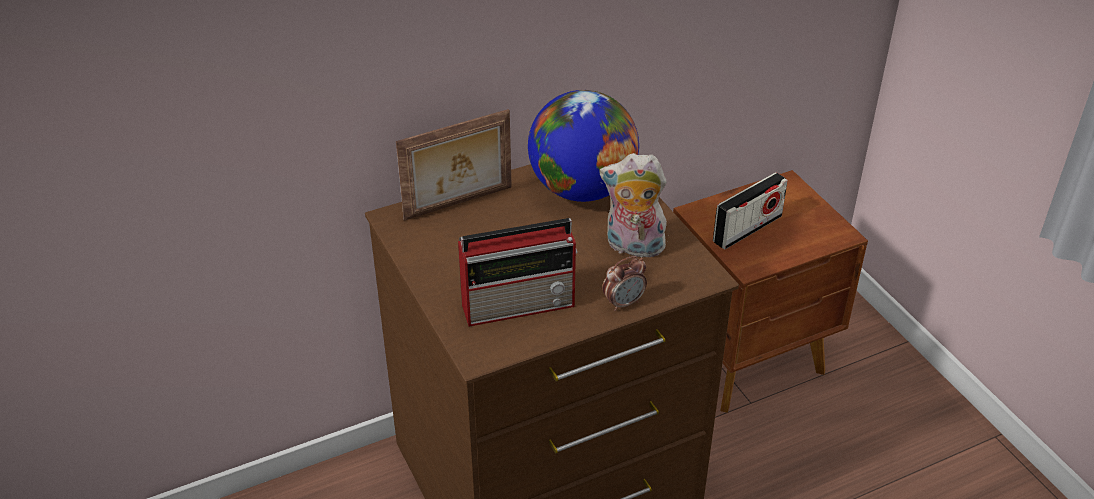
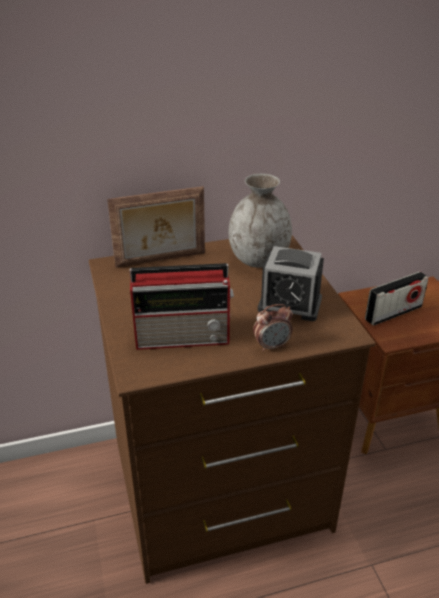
camera: 10 degrees right, 5 degrees down
globe [528,90,639,202] -> grey vase [229,174,292,268]
plush toy [599,153,668,258] -> alarm clock [258,246,324,321]

